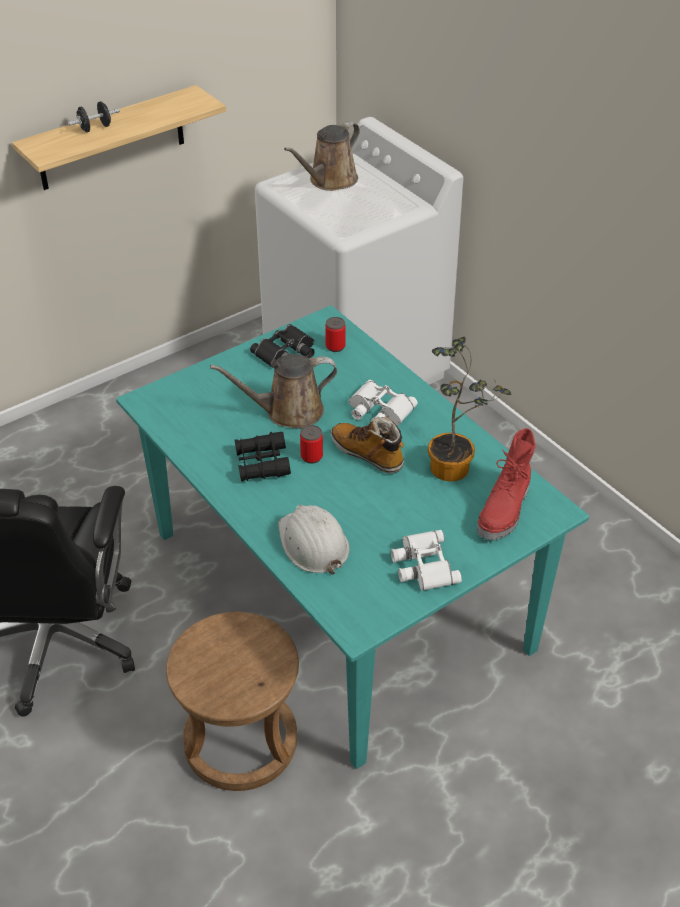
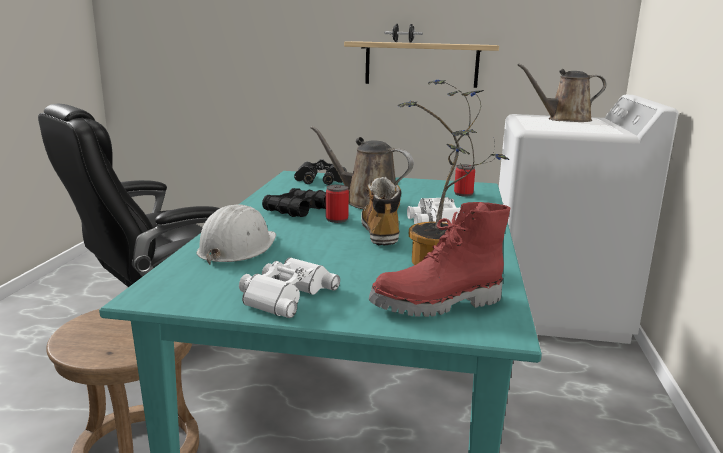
camera: 45 degrees right, 25 degrees down
black binoculars [250,324,315,368] -> black binoculars moved to [294,159,347,185]

